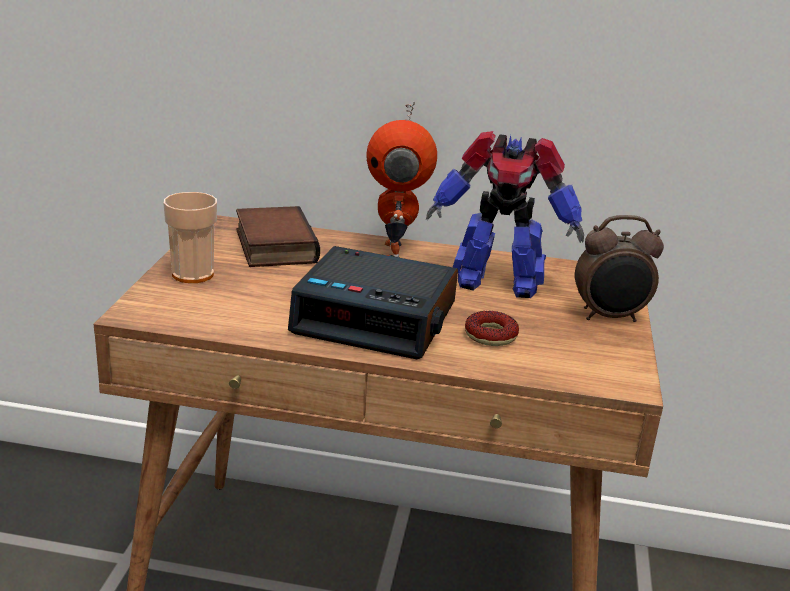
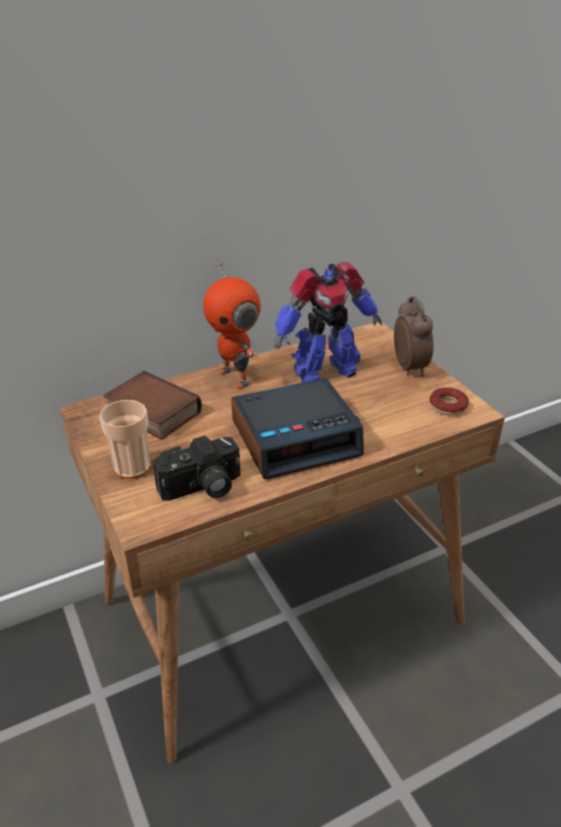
camera: 35 degrees left, 10 degrees up
donut [465,311,519,346] -> donut moved to [429,387,469,415]
alarm clock [575,215,664,322] -> alarm clock turned 60 degrees counterclockwise [394,296,434,376]
none -> camera [153,435,240,500]

